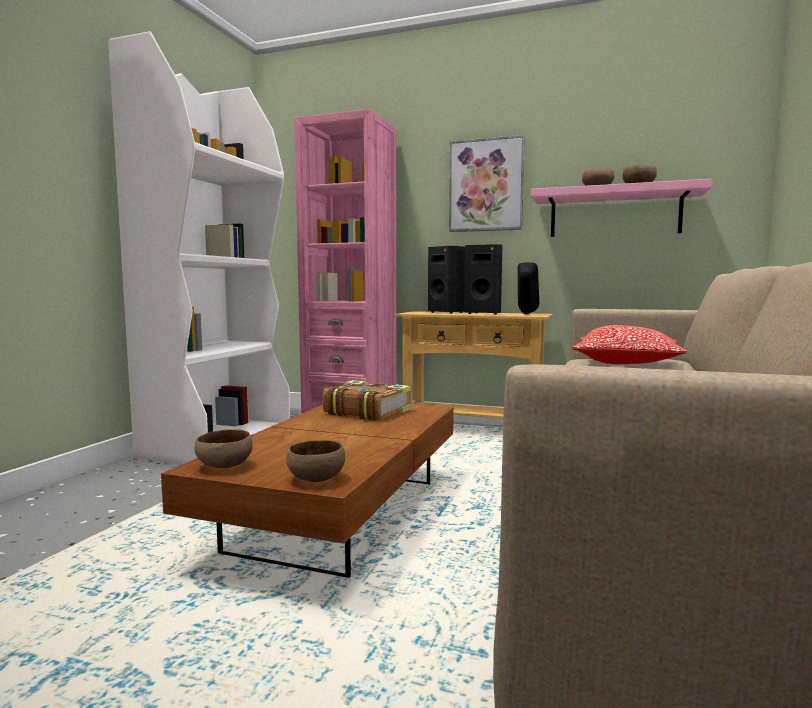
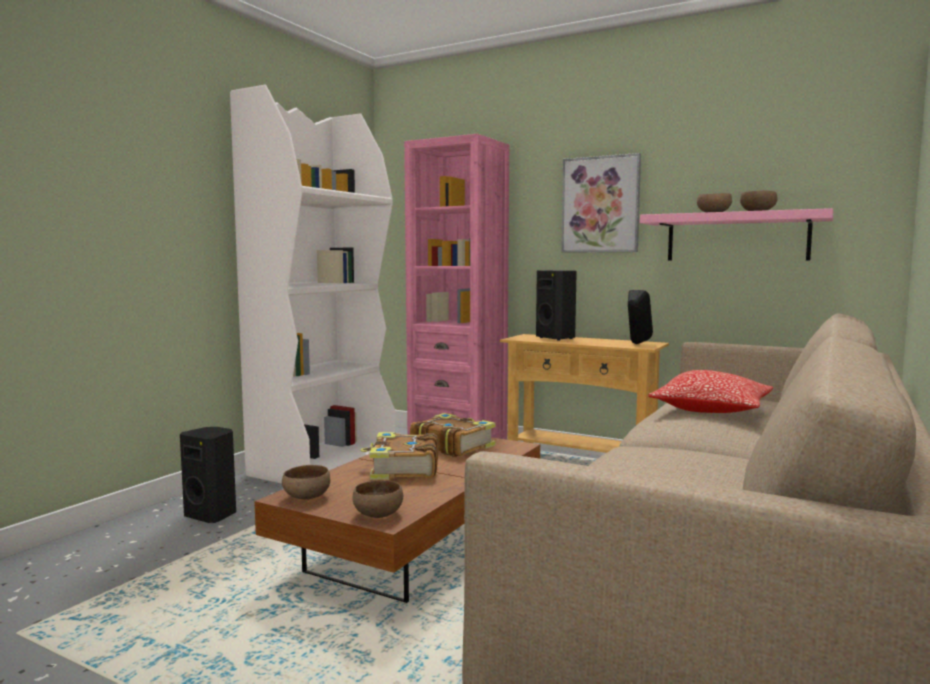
camera: 10 degrees right, 0 degrees up
black speaker [464,244,502,315] -> black speaker moved to [180,427,236,523]
none -> book [360,432,439,480]

